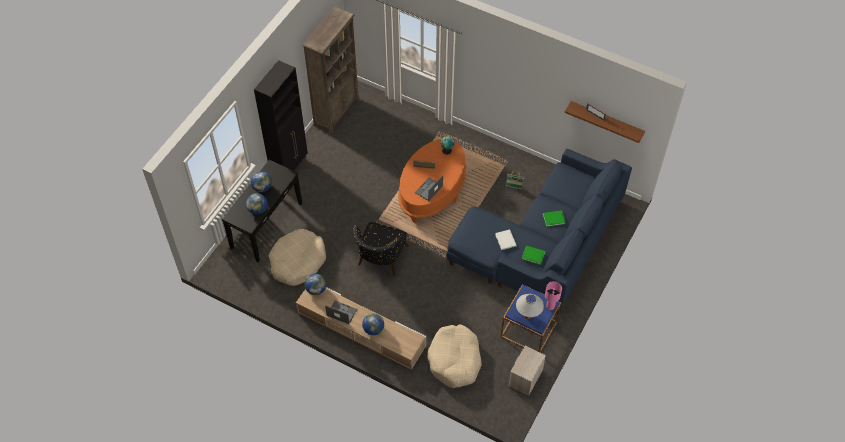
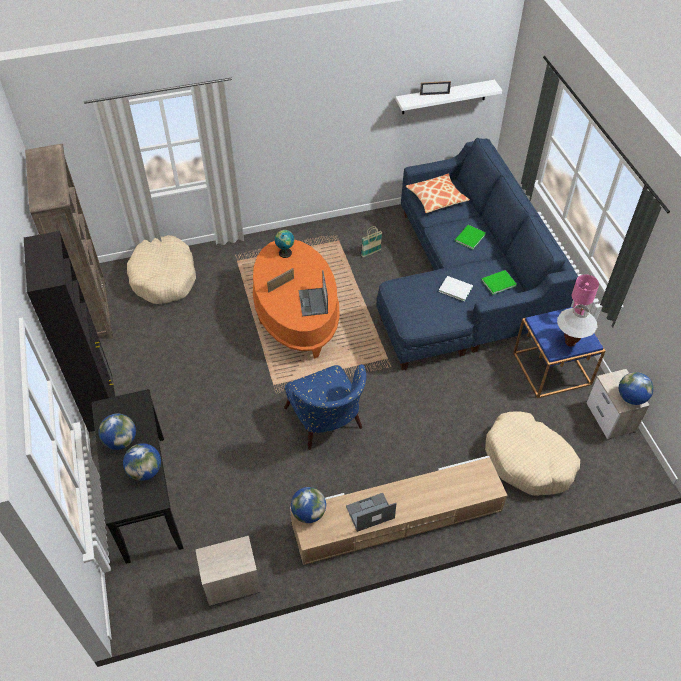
camera: 45 degrees left, 5 degrees down
beige dog bed [269,229,326,286] -> beige dog bed moved to [127,235,196,304]
black armchair [353,222,409,276] -> blue armchair [284,364,366,450]
globe [362,313,384,335] -> globe moved to [619,372,653,405]
brown shelf [565,101,645,143] -> white shelf [395,80,502,114]
none -> nightstand [195,536,261,606]
none -> pillow [406,173,470,213]

